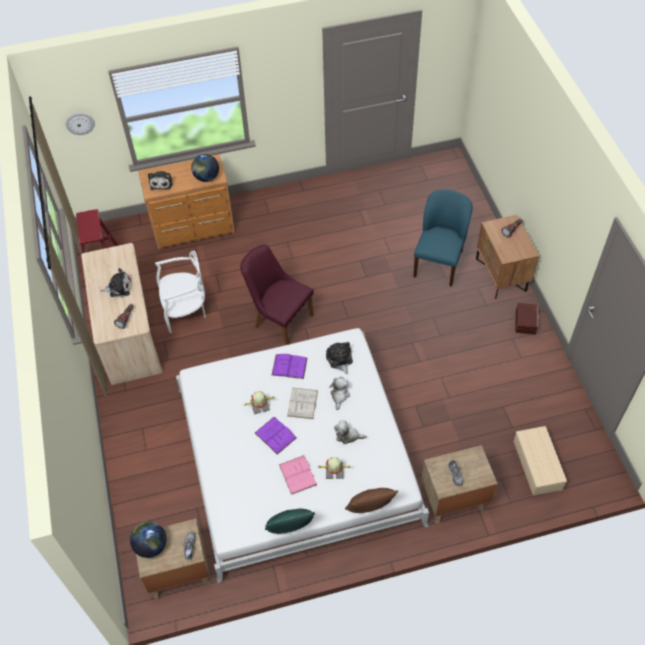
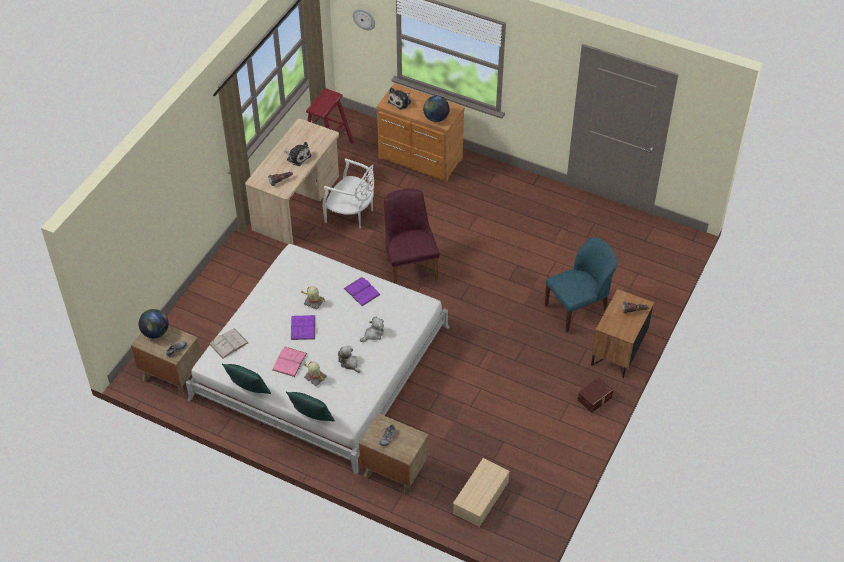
camera: 40 degrees right, 5 degrees down
white book [287,388,318,419] -> white book moved to [209,328,248,358]
plush toy [326,342,353,374] -> none
brown pillow [345,488,398,513] -> green pillow [286,392,335,421]

